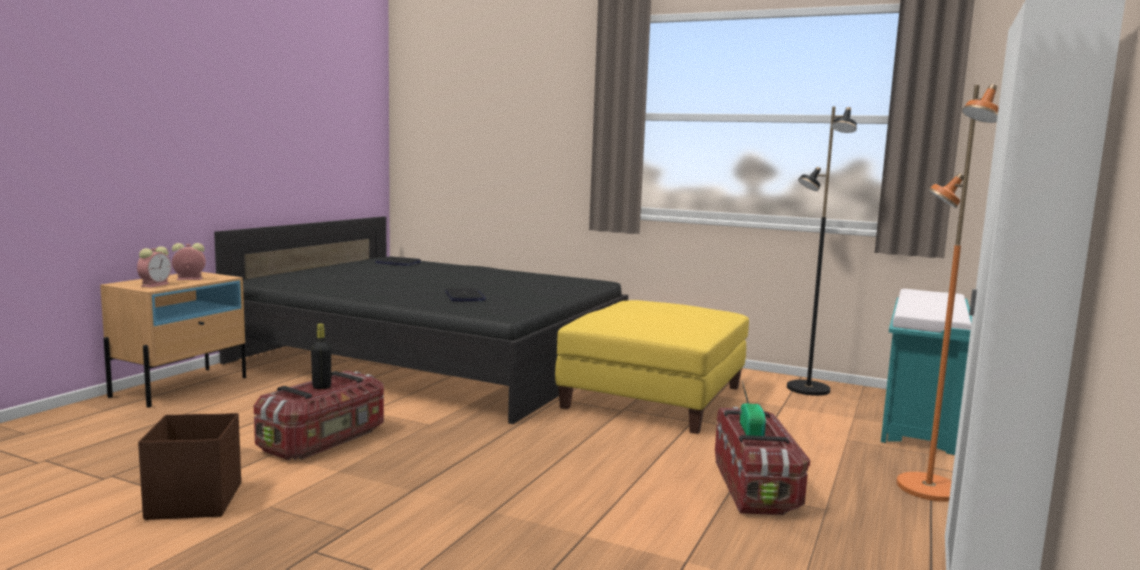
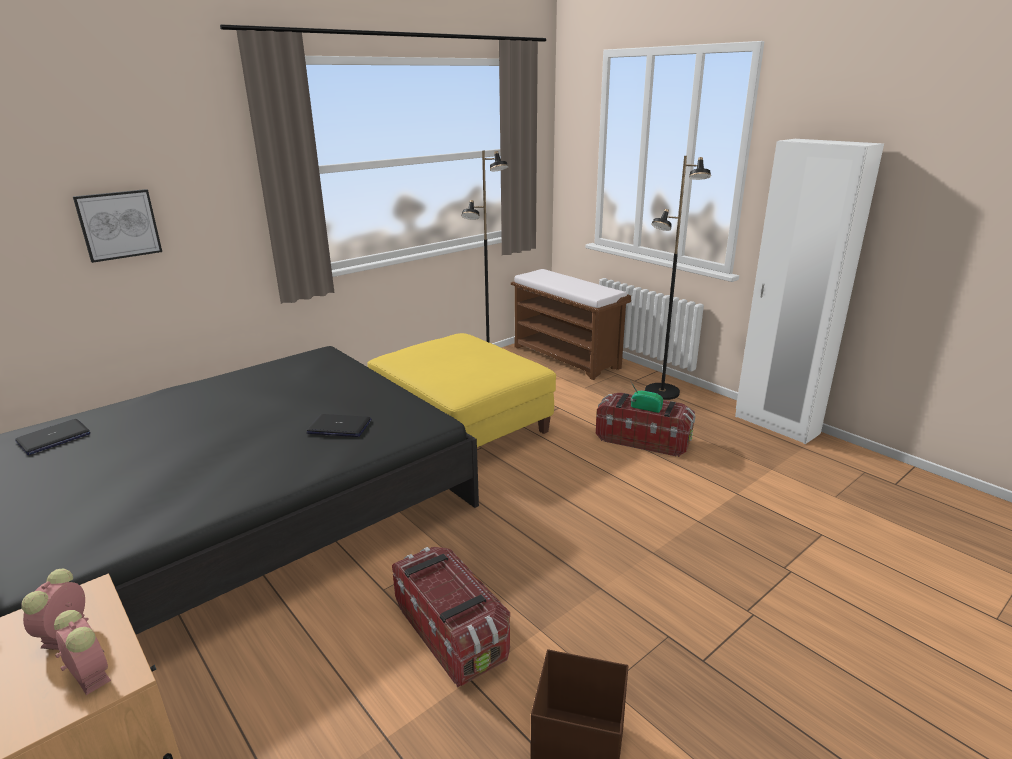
camera: 65 degrees left, 15 degrees up
black bottle [311,324,331,389] -> none
turquoise bench [881,289,972,455] -> brown bench [511,269,631,380]
orange floor lamp [897,84,999,502] -> black floor lamp [645,156,711,400]
none -> picture [73,189,162,263]

